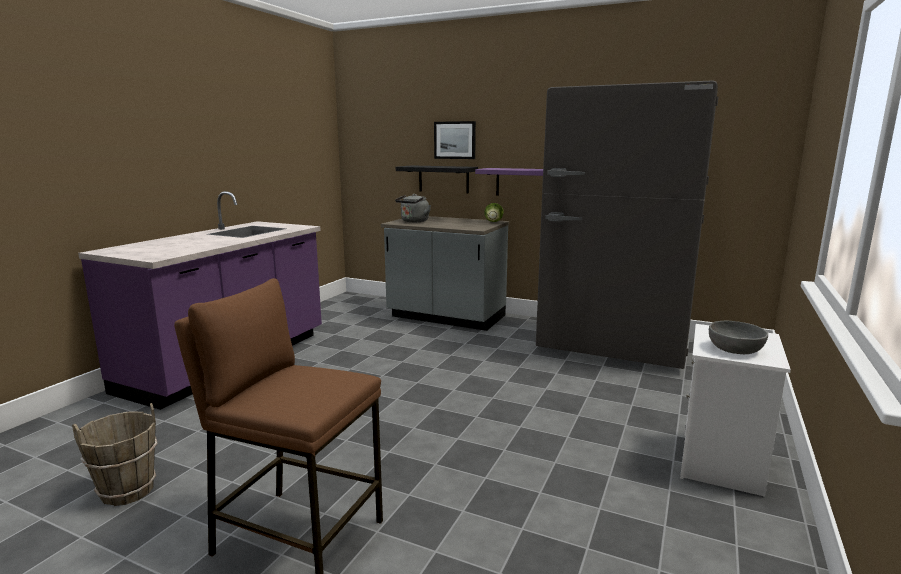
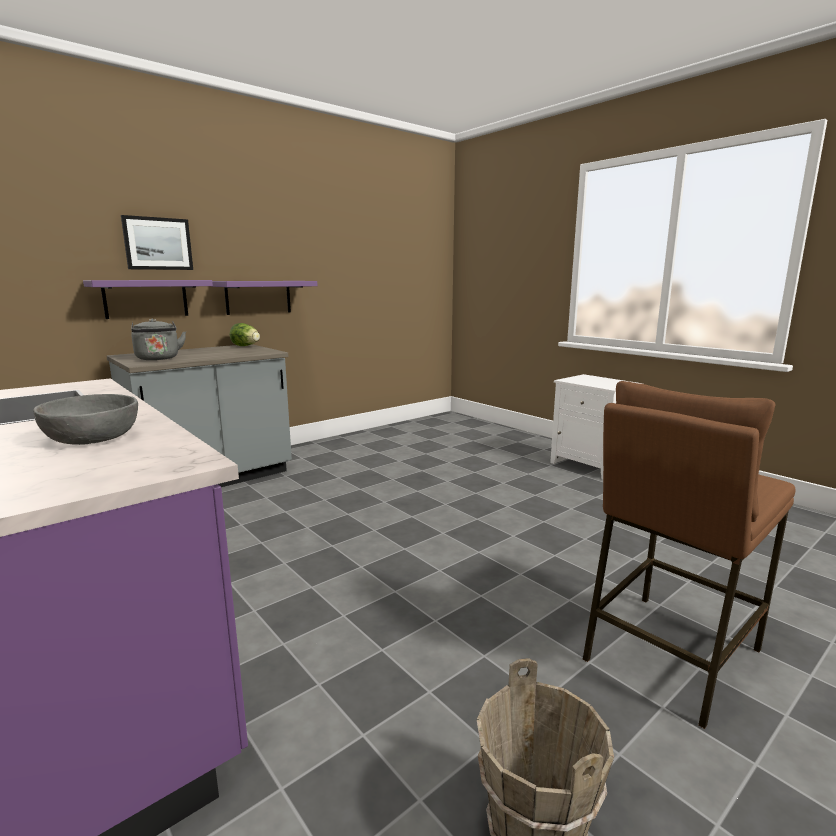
camera: 65 degrees left, 0 degrees up
black shelf [396,165,478,194] -> purple shelf [83,280,213,319]
grey fridge [536,80,718,369] -> none
grey bowl [709,321,768,354] -> grey bowl moved to [33,394,138,445]

